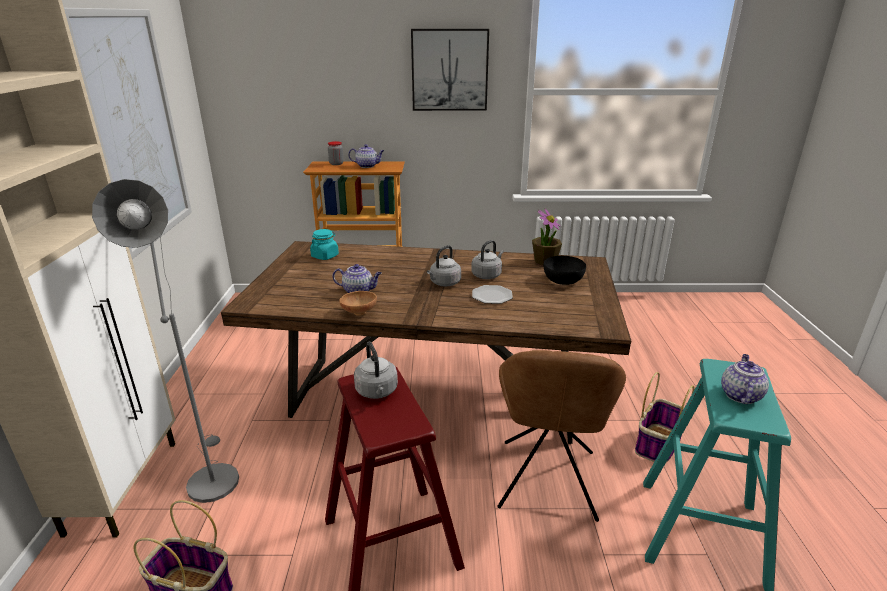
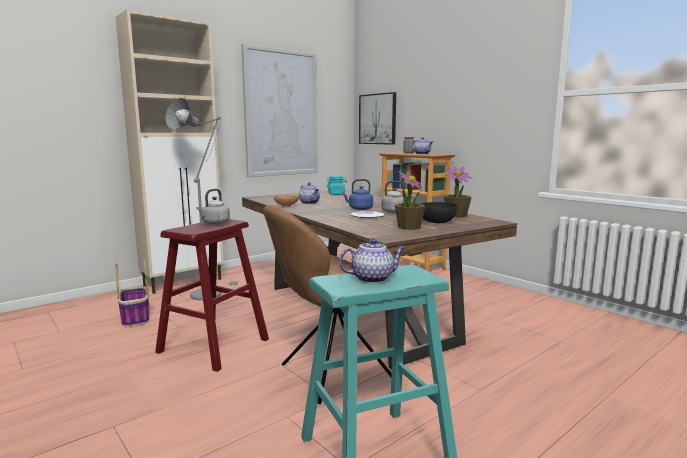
camera: 50 degrees right, 15 degrees down
picture [411,29,489,111] -> picture moved to [359,92,396,145]
grey kettle [427,245,461,286] -> blue kettle [342,179,373,210]
basket [635,372,695,463] -> none
none -> potted plant [394,171,425,230]

